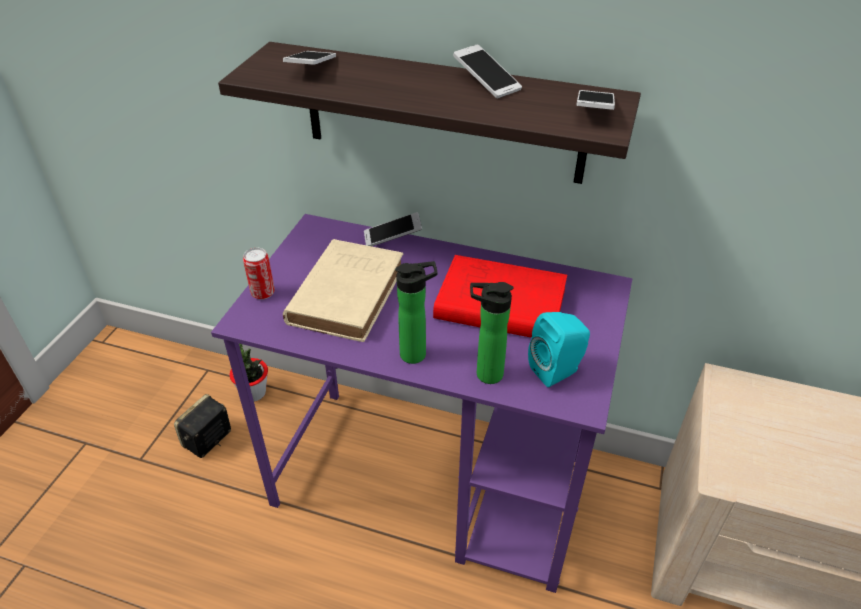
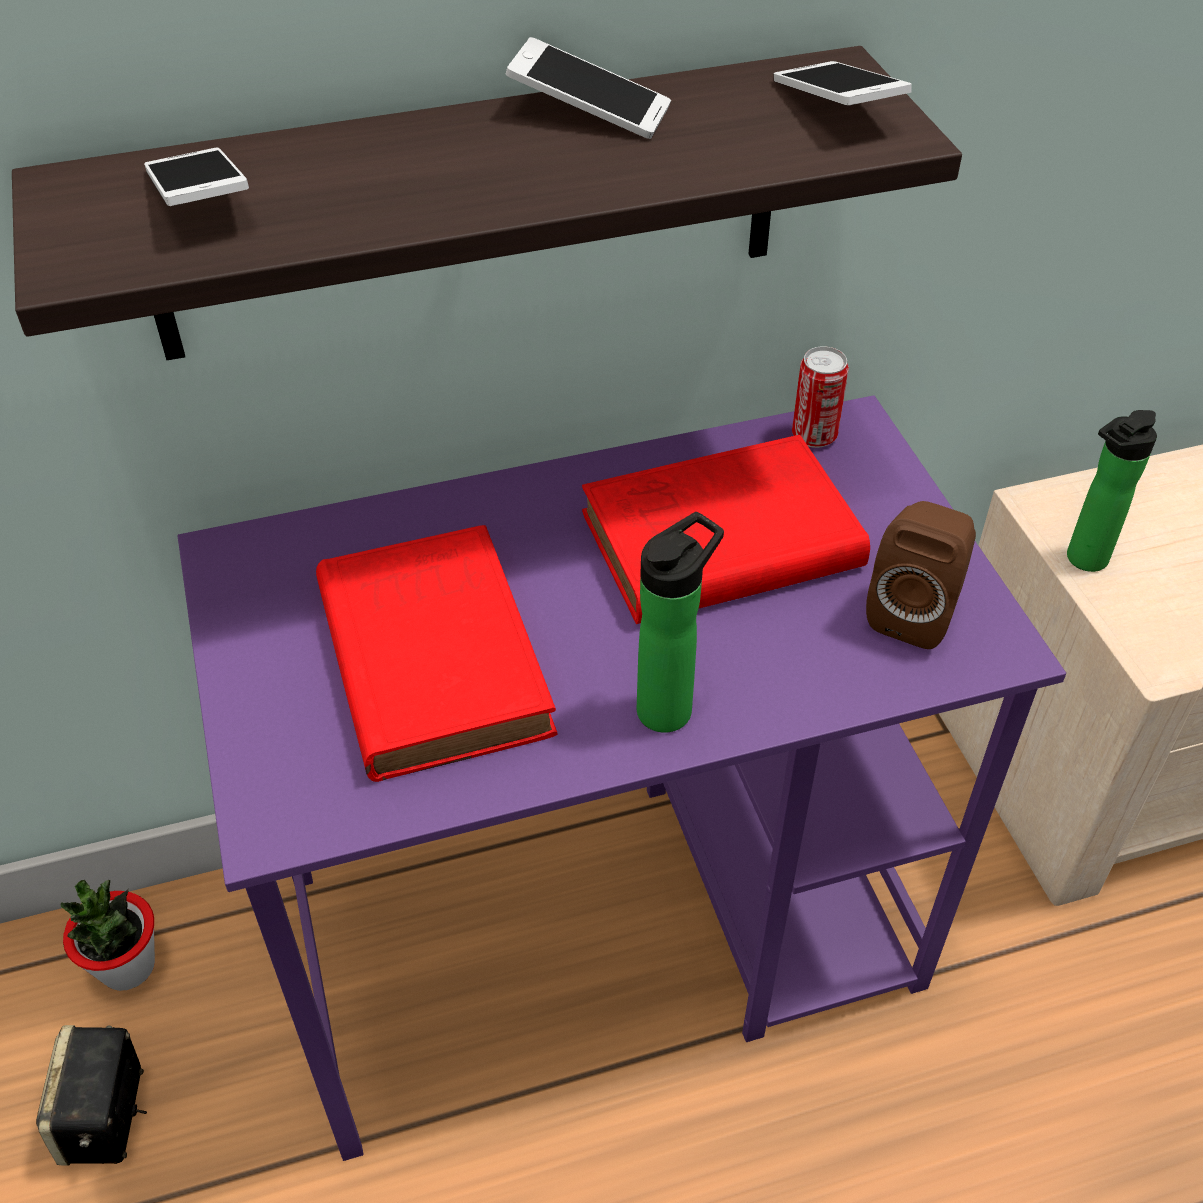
camera: 35 degrees left, 5 degrees up
can [243,248,275,300] -> can moved to [792,346,849,448]
beige book [283,239,403,342] -> red book [316,525,558,782]
phone [364,212,422,246] -> none
bottle [470,282,513,384] -> bottle moved to [1067,410,1157,572]
turquoise speaker [528,312,590,387] -> brown speaker [866,501,976,649]

